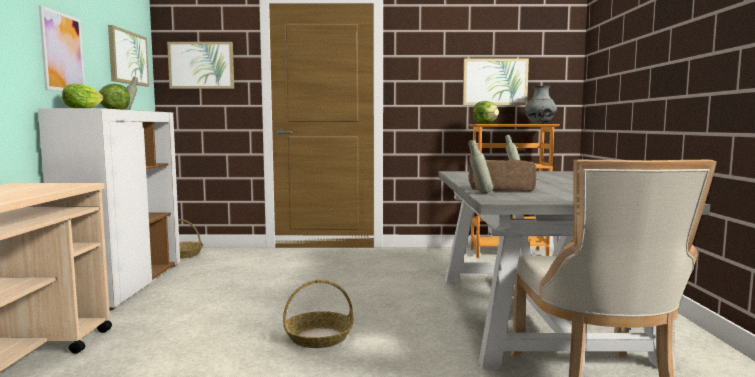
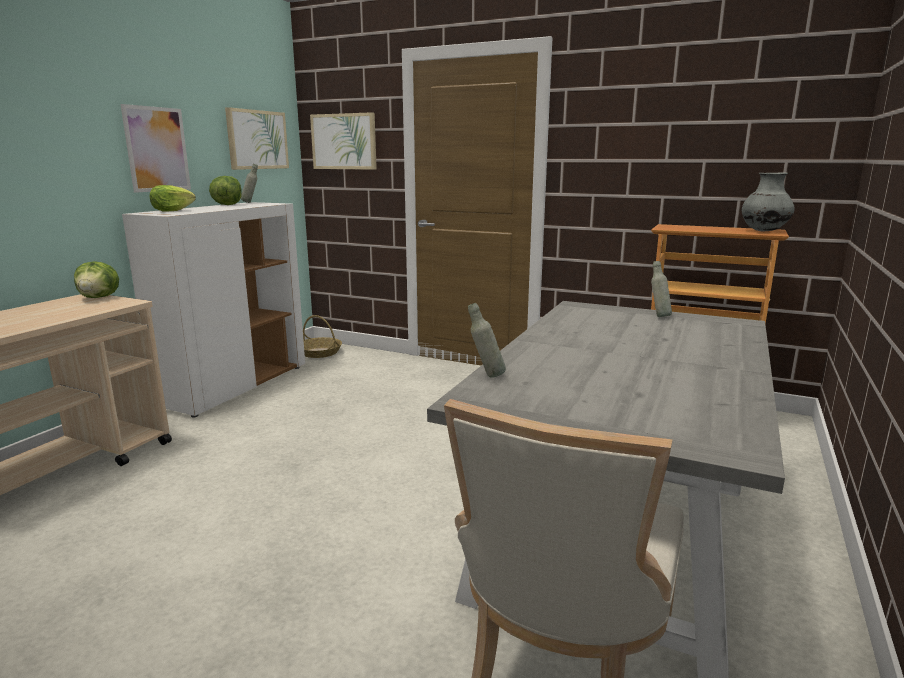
camera: 25 degrees right, 10 degrees up
basket [283,280,354,348] -> none
picture [463,58,529,105] -> none
bread [469,160,536,191] -> none
lettuce [473,101,499,124] -> lettuce moved to [74,261,119,298]

